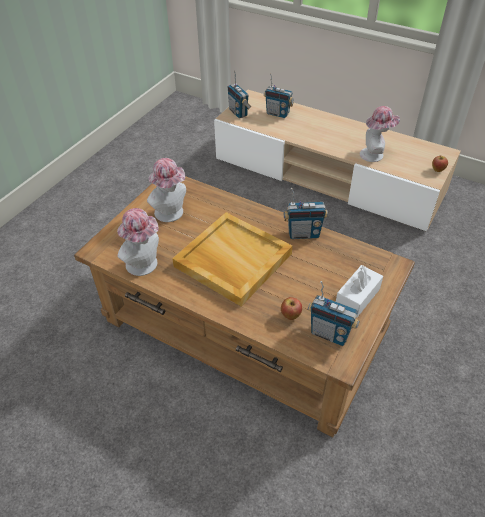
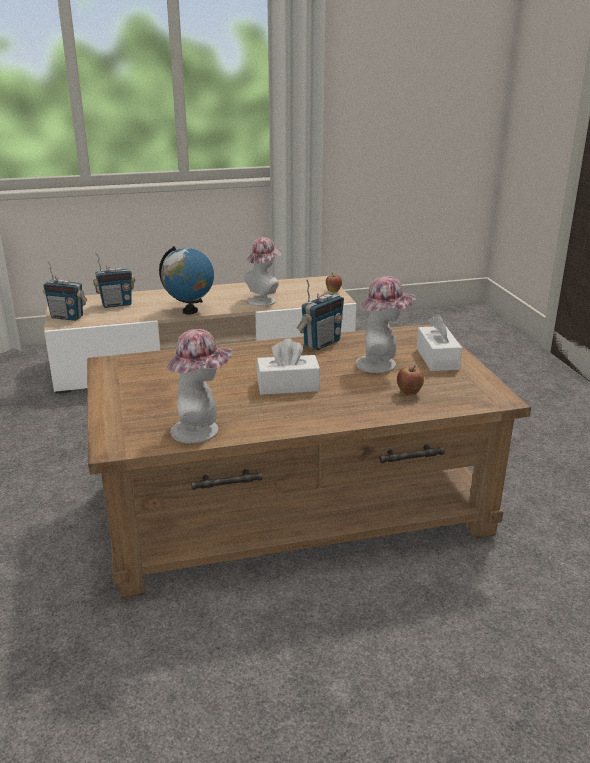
camera: 45 degrees left, 20 degrees down
hat [147,158,186,222] -> hat moved to [356,276,416,373]
beige tray [172,212,292,306] -> white tissue box [257,338,320,395]
radio [308,281,359,346] -> none
none -> globe [159,246,214,314]

